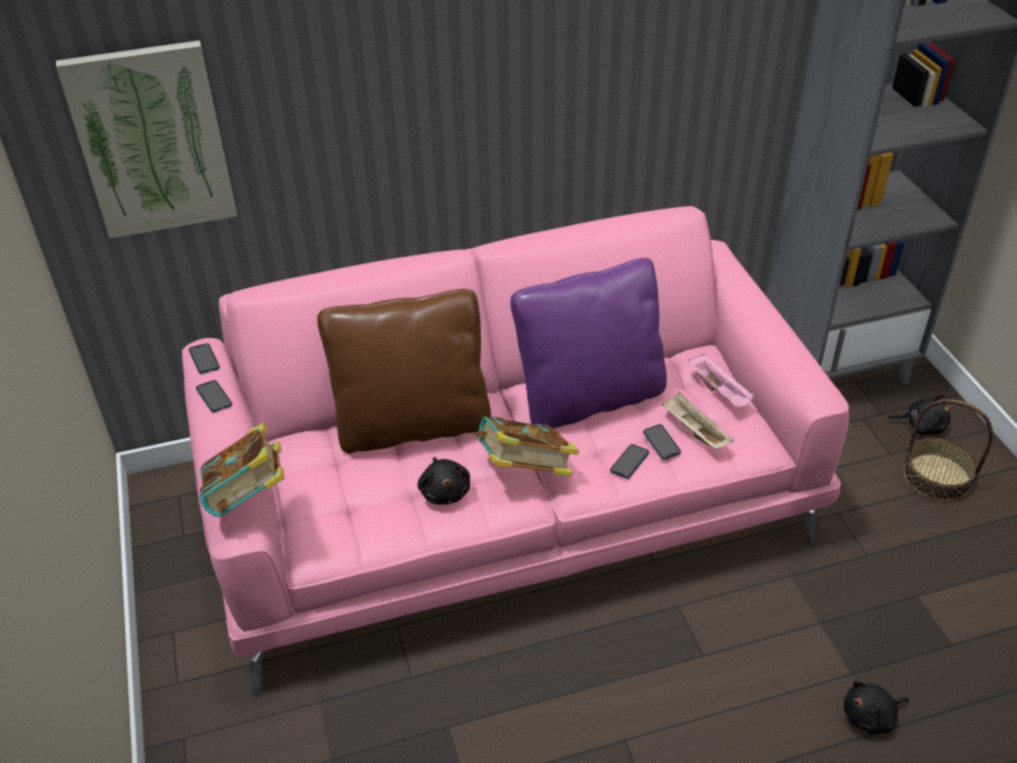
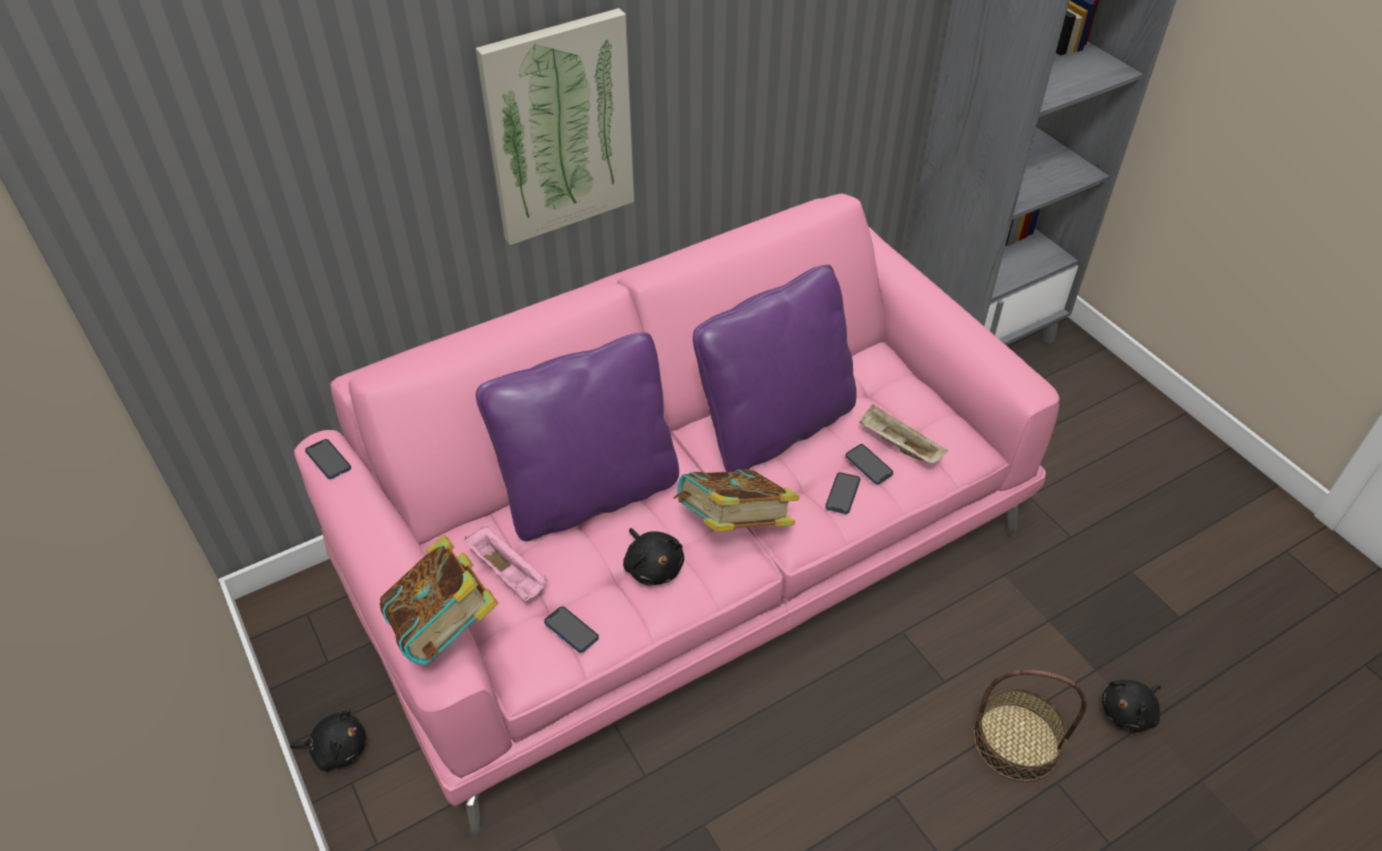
camera: 15 degrees left, 5 degrees up
picture [56,40,237,239] -> picture moved to [476,8,634,245]
phone [196,380,232,412] -> phone moved to [544,606,599,653]
brown pillow [317,289,491,454] -> purple pillow [476,332,679,541]
pink tray [688,354,754,408] -> pink tray moved to [464,526,548,601]
black plush toy [888,394,953,435] -> black plush toy moved to [290,710,366,771]
basket [903,399,993,502] -> basket moved to [973,670,1087,782]

